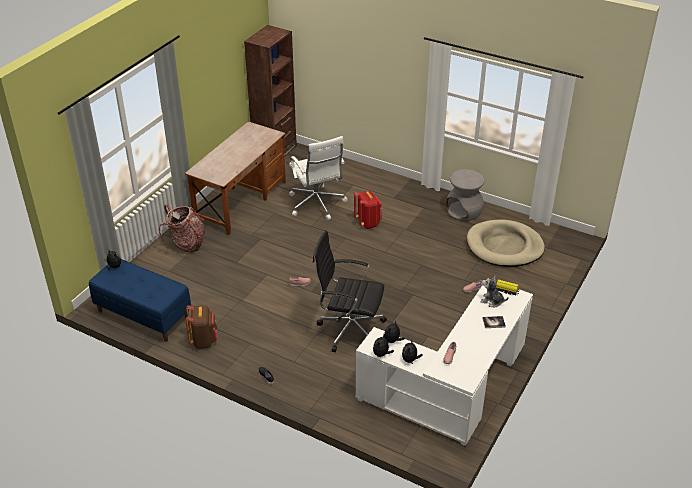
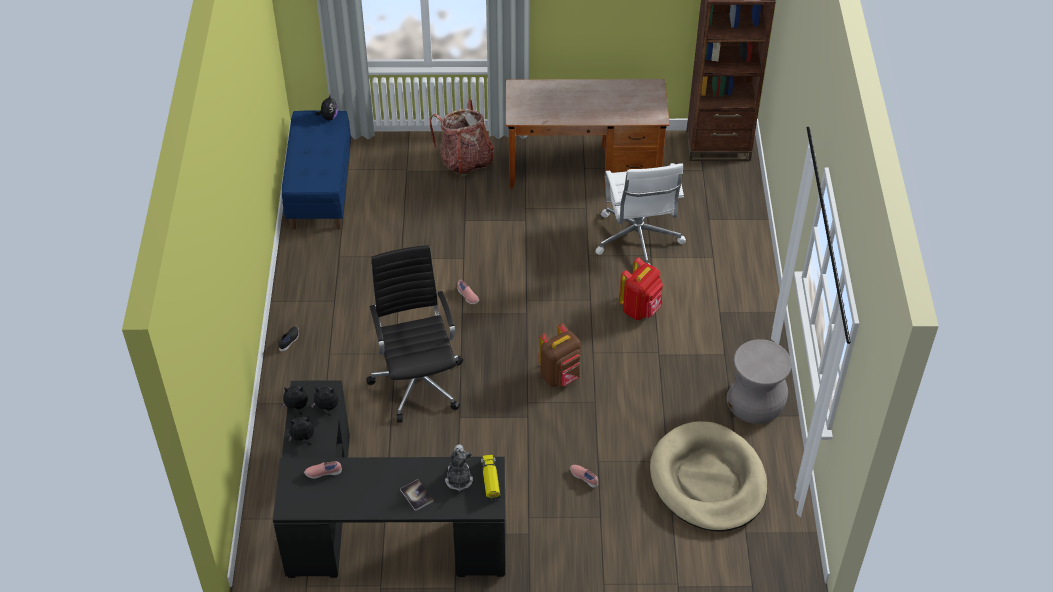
camera: 60 degrees right, 10 degrees up
brown backpack [185,305,218,349] -> brown backpack moved to [539,323,581,387]
white office chair [289,136,348,220] -> white office chair turned 45 degrees counterclockwise [595,163,686,264]
white desk [356,278,533,446] -> black desk [273,380,506,578]

